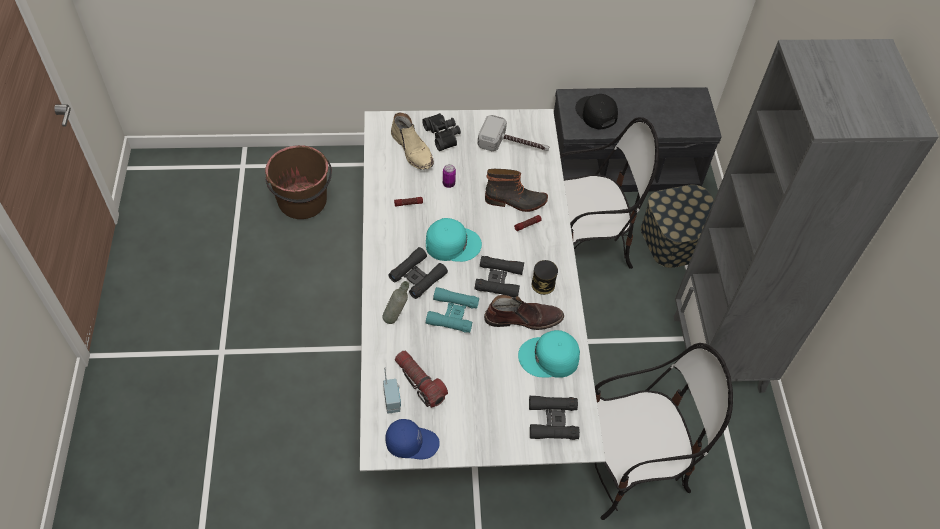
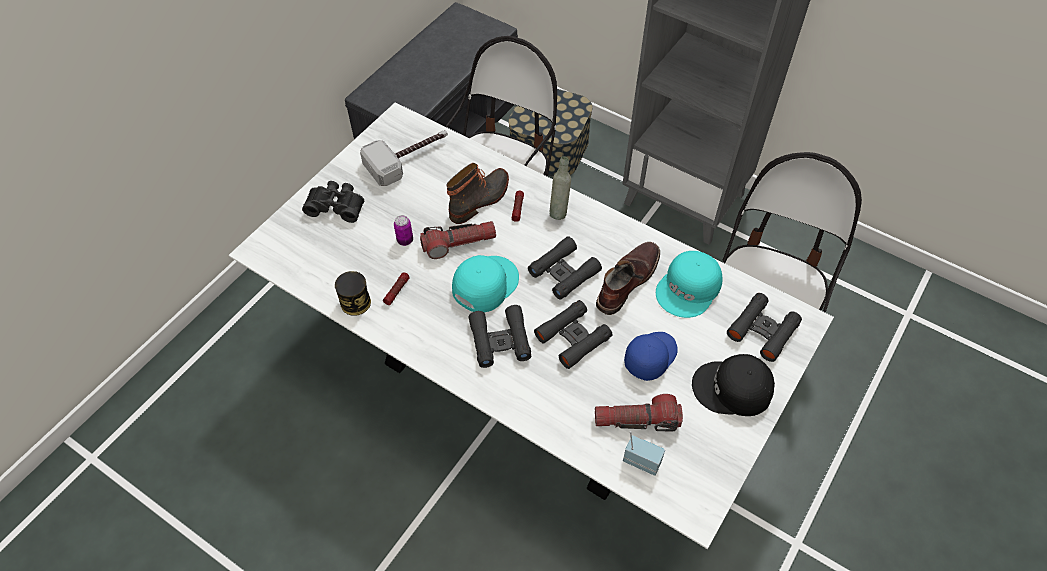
camera: 50 degrees left, 0 degrees up
brown bucket [265,145,332,219] -> none
grey bottle [382,281,409,324] -> grey bottle moved to [550,156,571,220]
blue cap [385,419,440,459] -> blue cap moved to [624,332,678,381]
beige boot [391,113,434,170] -> none
turquoise binoculars [426,287,479,333] -> black binoculars [534,300,612,369]
can [532,260,558,295] -> can moved to [335,271,371,316]
black cap [575,94,618,129] -> black cap moved to [692,354,775,416]
none -> flashlight [420,221,496,259]

